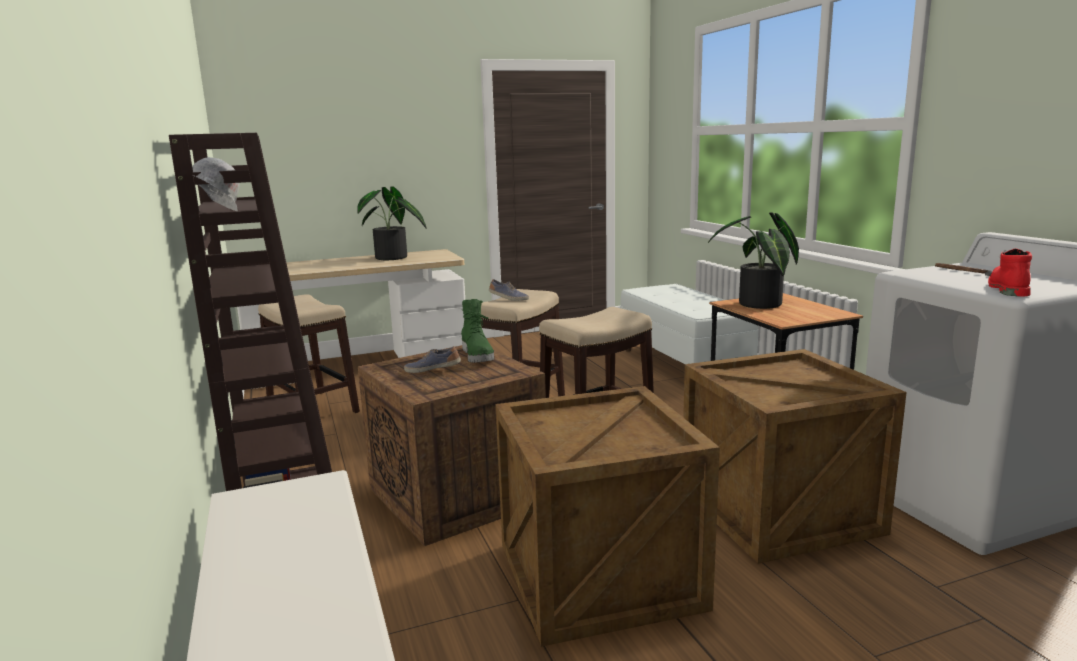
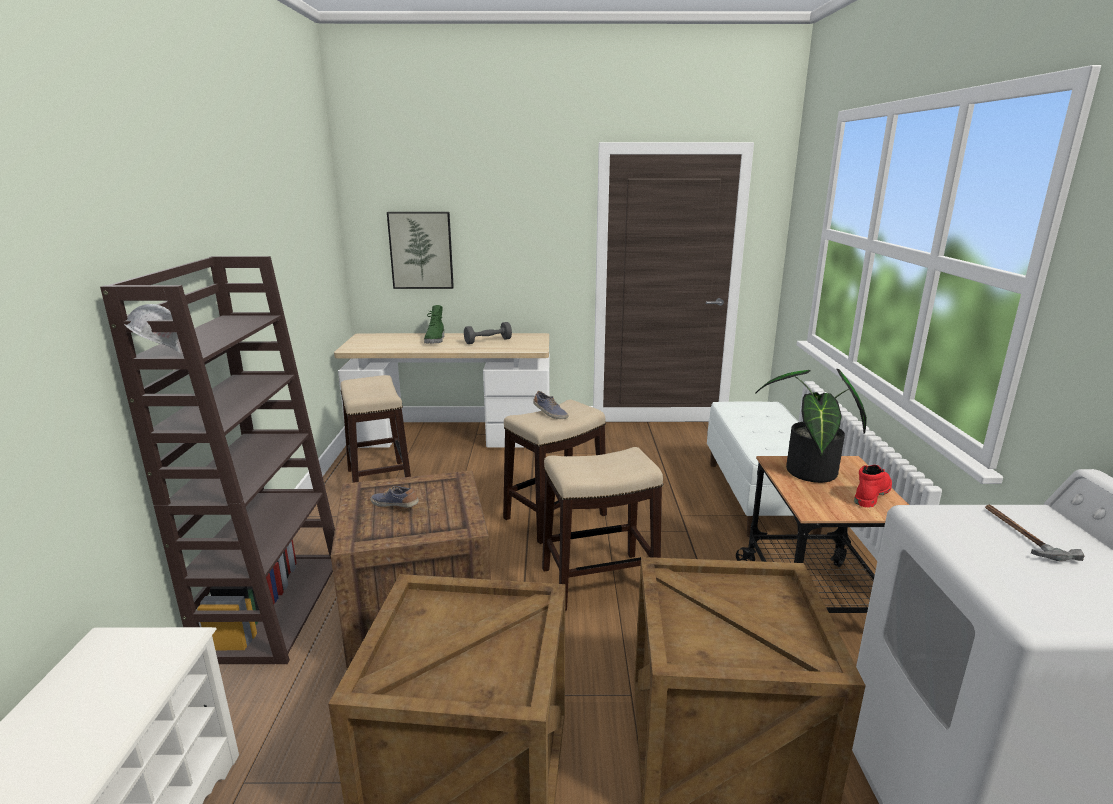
camera: 20 degrees right, 5 degrees up
potted plant [358,187,426,260] -> grey dumbbell [464,322,512,344]
green boot [461,299,494,363] -> green boot moved to [424,305,444,343]
red boot [988,249,1032,297] -> red boot moved to [854,465,892,508]
none -> picture [387,212,454,289]

